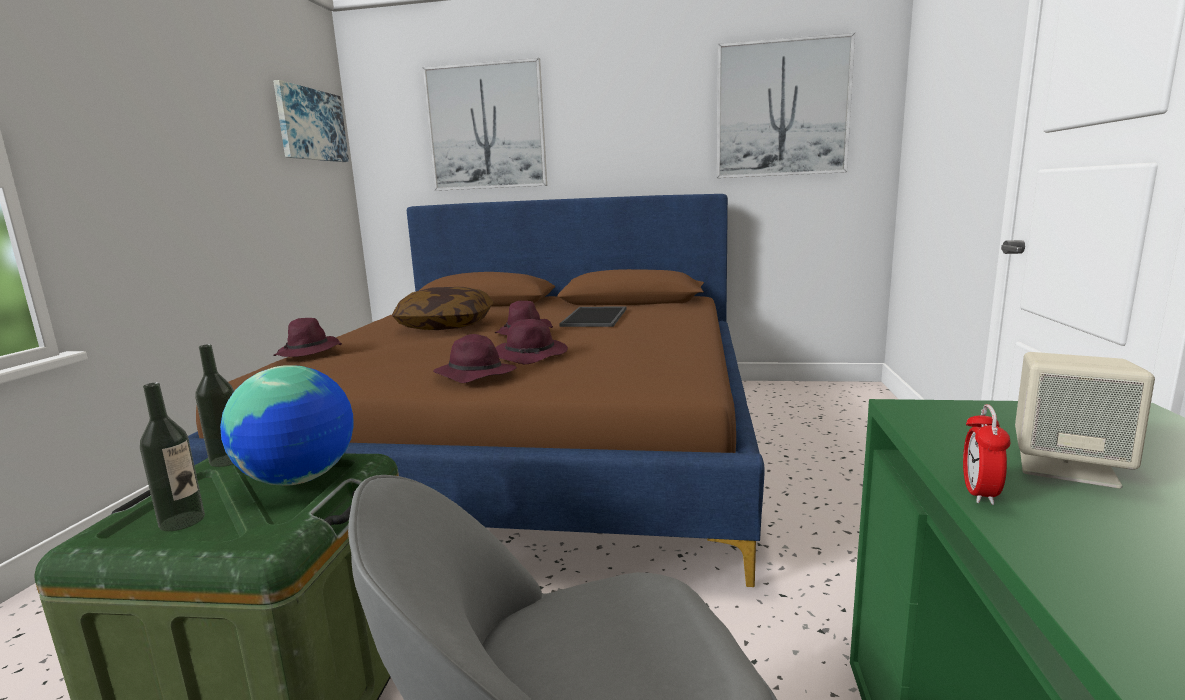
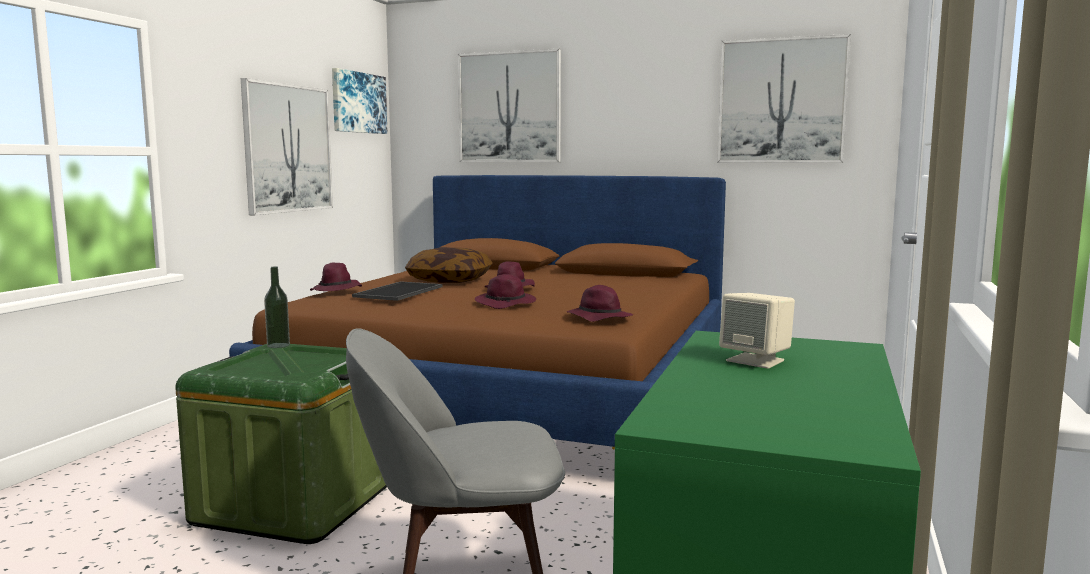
camera: 10 degrees right, 5 degrees down
bottle [140,383,205,531] -> none
globe [220,365,354,486] -> none
purple hat [433,334,517,383] -> purple hat moved to [567,285,633,322]
tray [559,307,627,327] -> tray moved to [352,281,443,301]
alarm clock [963,404,1011,505] -> none
none -> picture [241,78,333,215]

